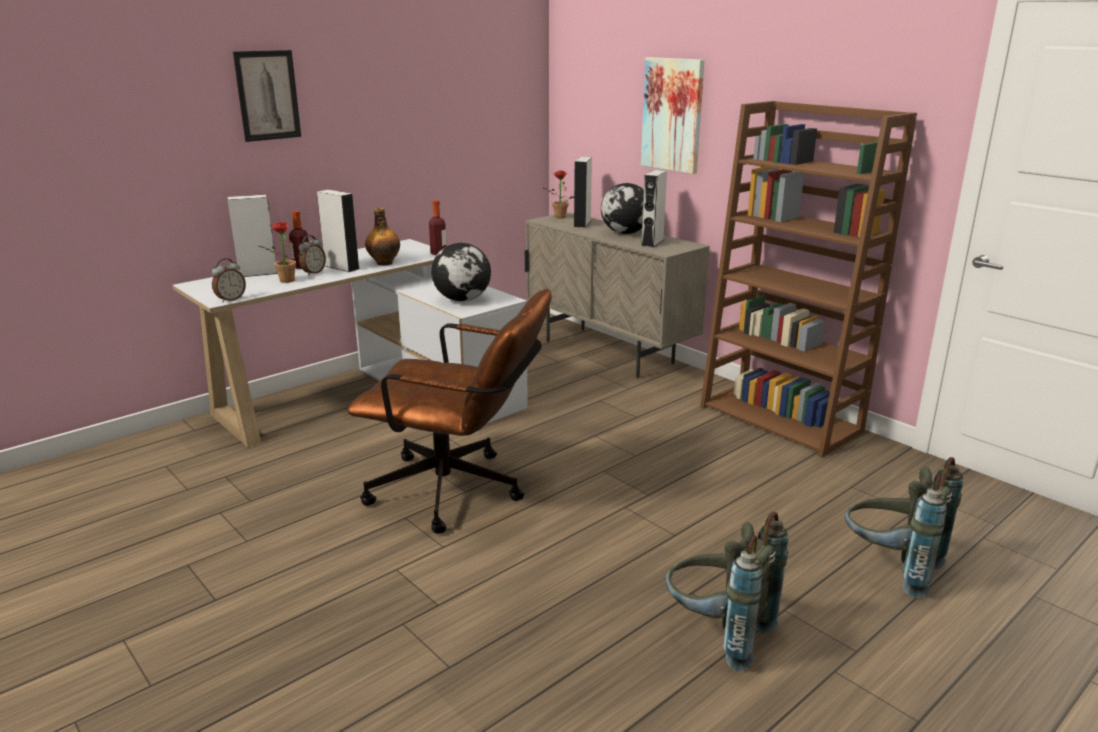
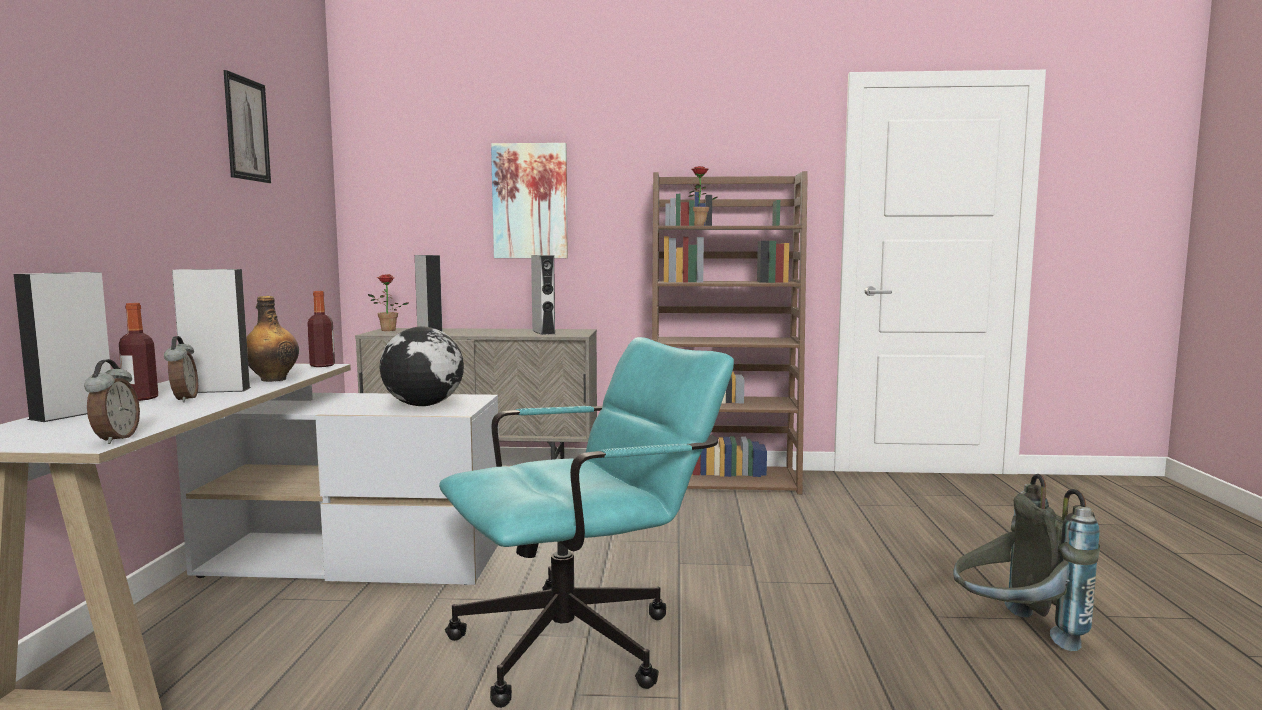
camera: 45 degrees left, 15 degrees down
picture [233,50,301,142] -> picture moved to [224,70,271,183]
potted plant [259,222,304,283] -> potted plant moved to [688,166,717,226]
brown office chair [347,289,552,534] -> turquoise office chair [439,337,734,708]
globe [601,183,644,234] -> none
grey backpack [845,457,963,598] -> none

